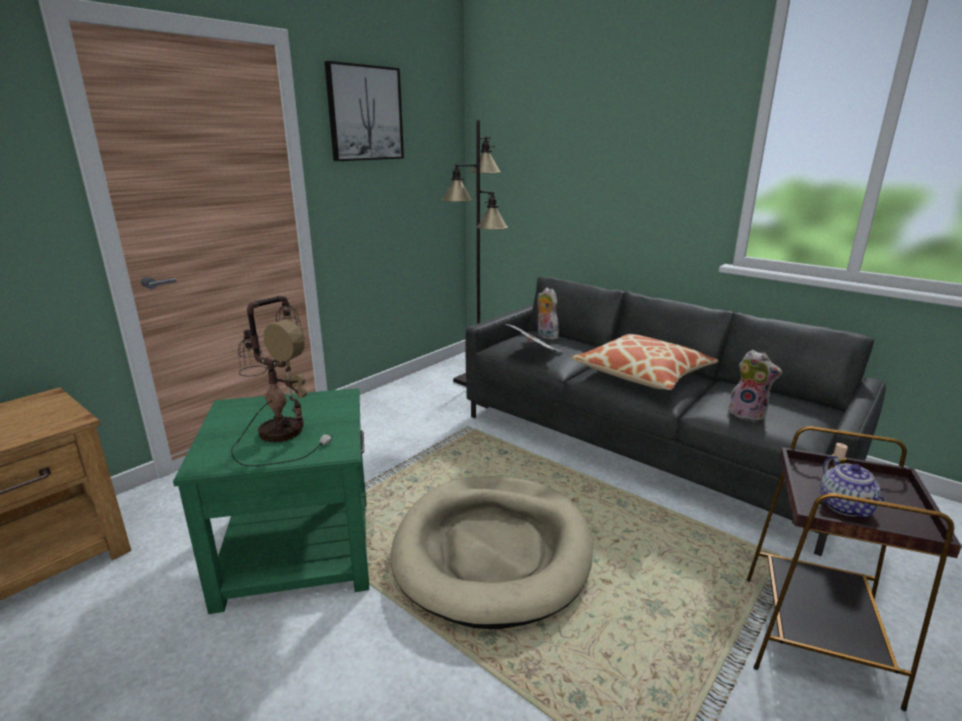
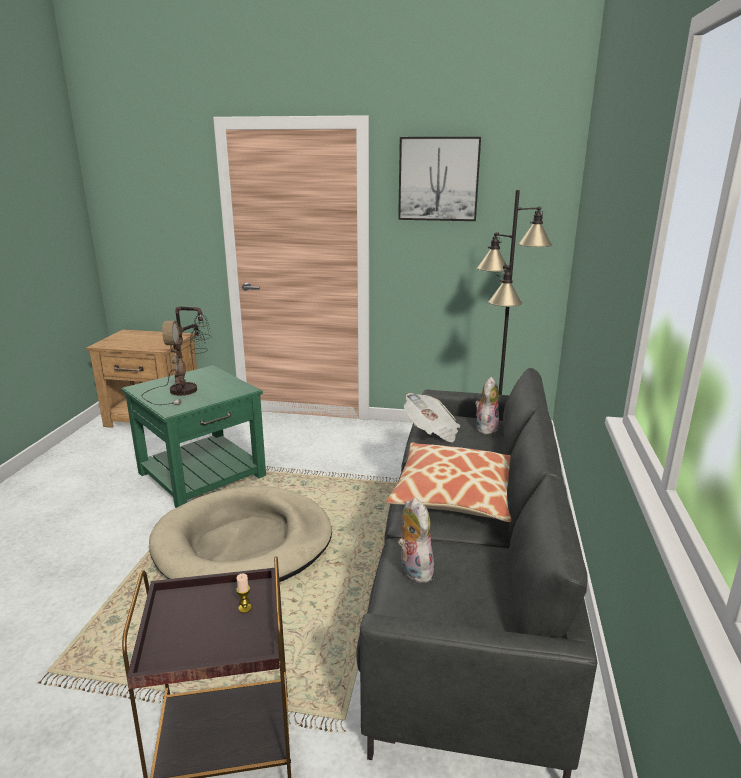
camera: 60 degrees right, 0 degrees up
plush toy [728,350,782,422] -> plush toy turned 150 degrees clockwise [398,498,434,583]
teapot [820,455,885,517] -> none

